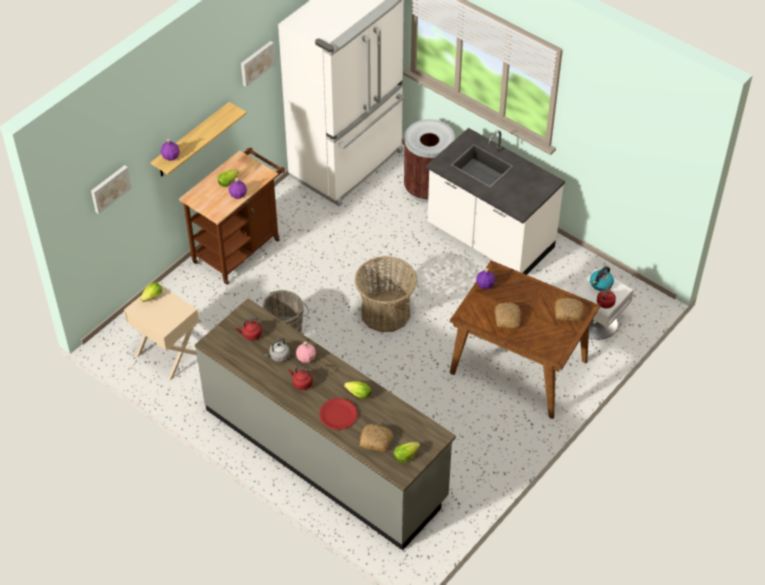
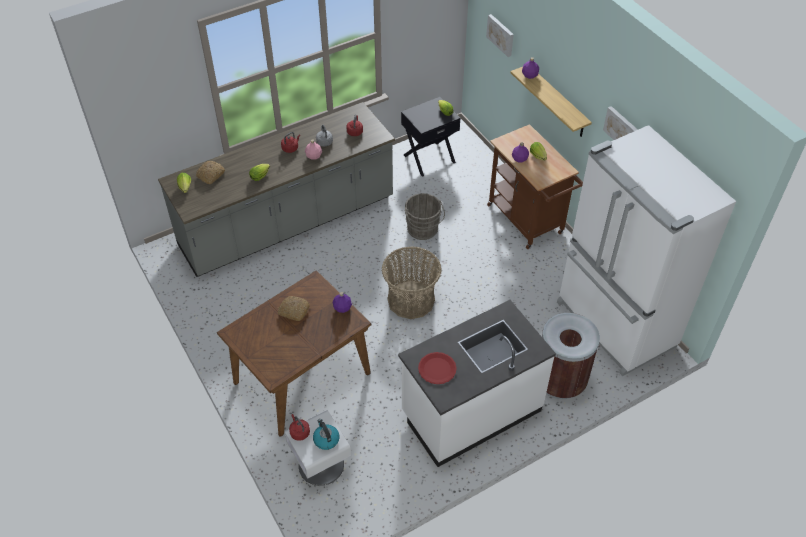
camera: 110 degrees right, 0 degrees up
beige nightstand [124,282,199,381] -> black nightstand [401,97,461,177]
red plate [319,398,358,430] -> red plate moved to [418,352,457,384]
bread [555,298,584,321] -> none

